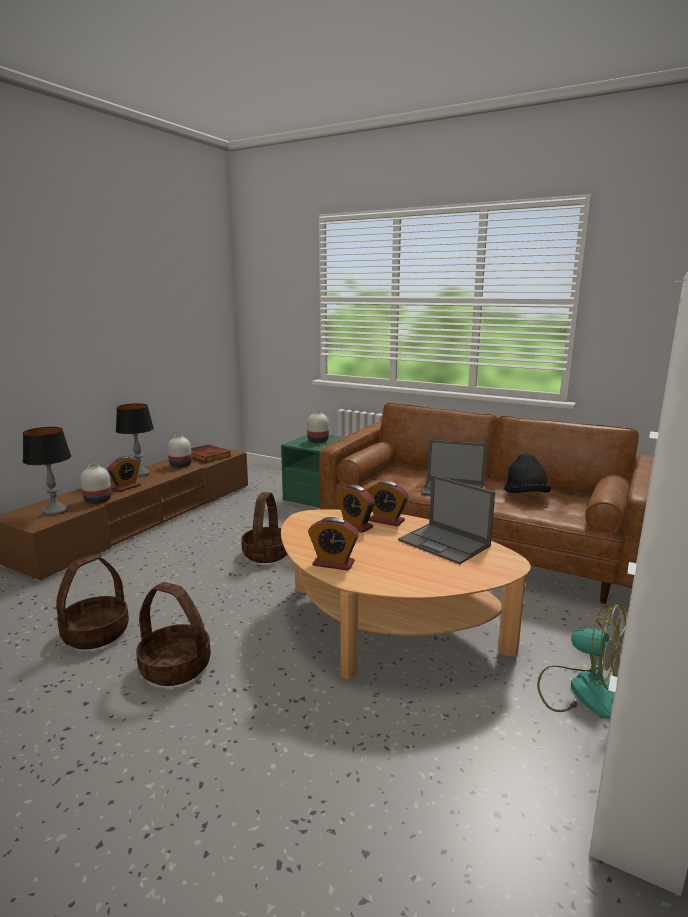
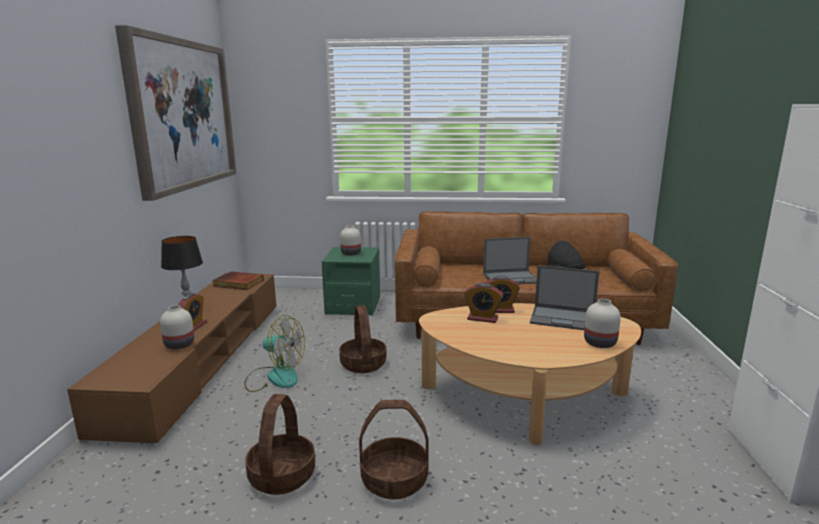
camera: 25 degrees left, 0 degrees up
table lamp [23,427,71,515] -> none
white vase [168,434,192,468] -> white vase moved to [584,299,621,348]
alarm clock [308,517,359,571] -> none
fan [537,603,628,719] -> fan moved to [244,315,305,392]
none -> picture [115,25,236,201]

